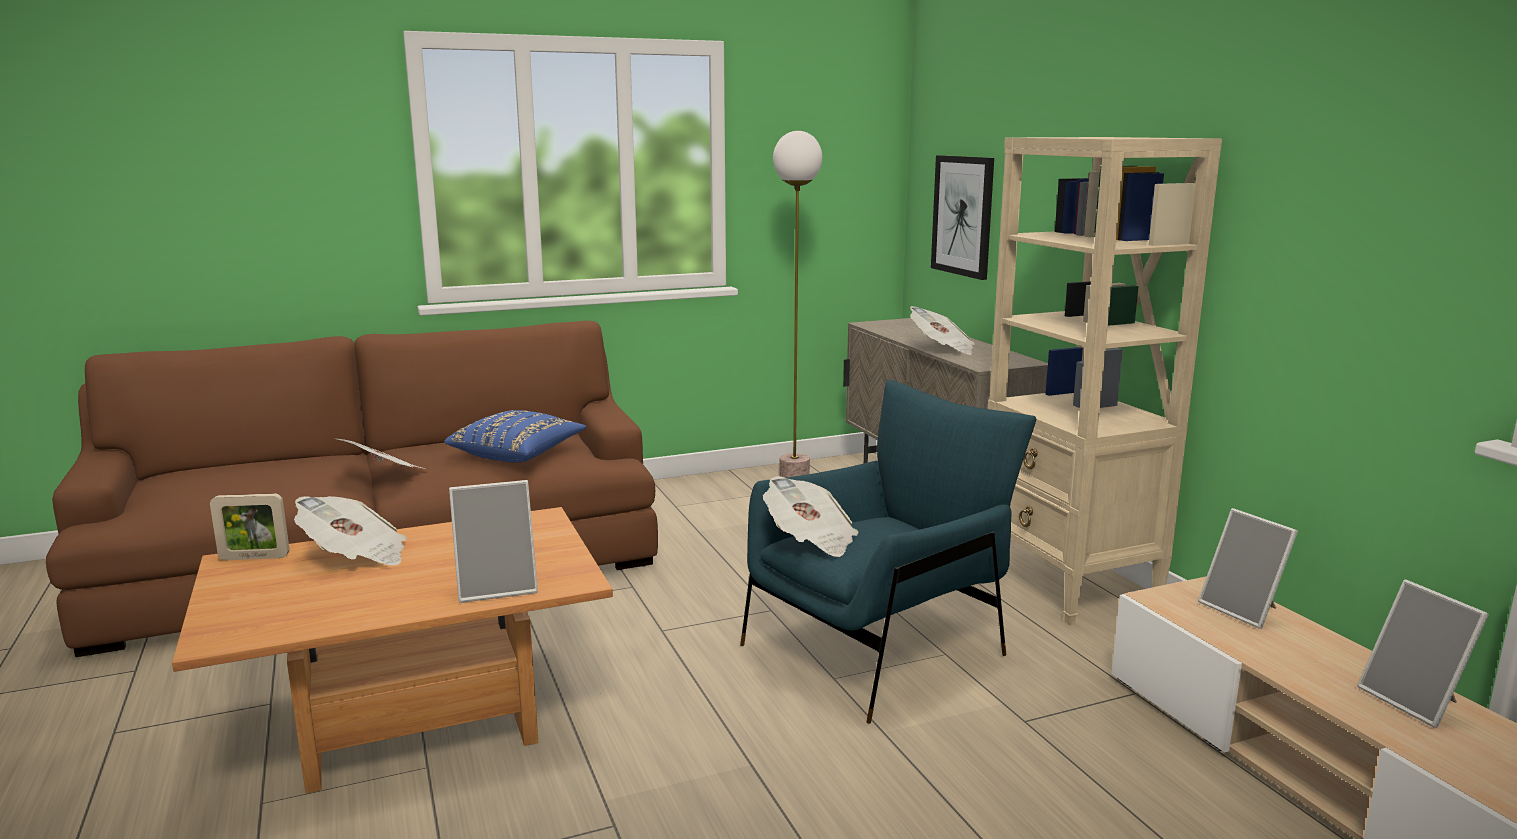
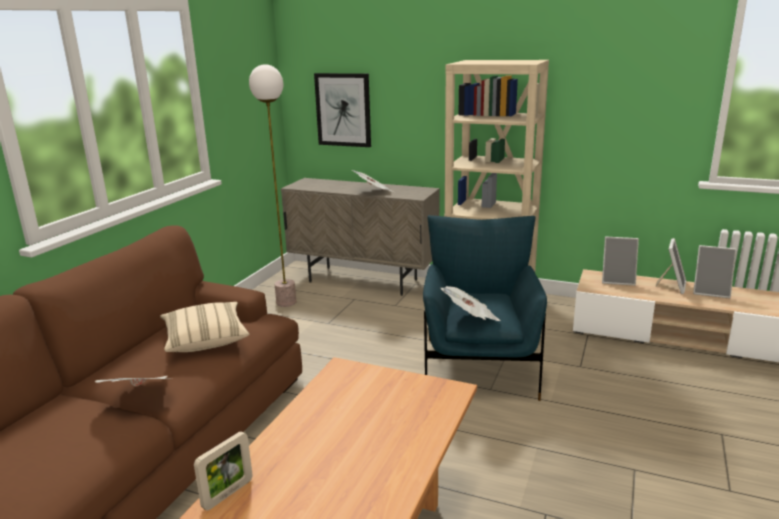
camera: 45 degrees left, 5 degrees up
newspaper [294,496,406,566] -> none
blue pillow [445,410,586,462] -> beige pillow [160,302,249,352]
picture frame [449,480,538,603] -> picture frame moved to [656,238,687,294]

